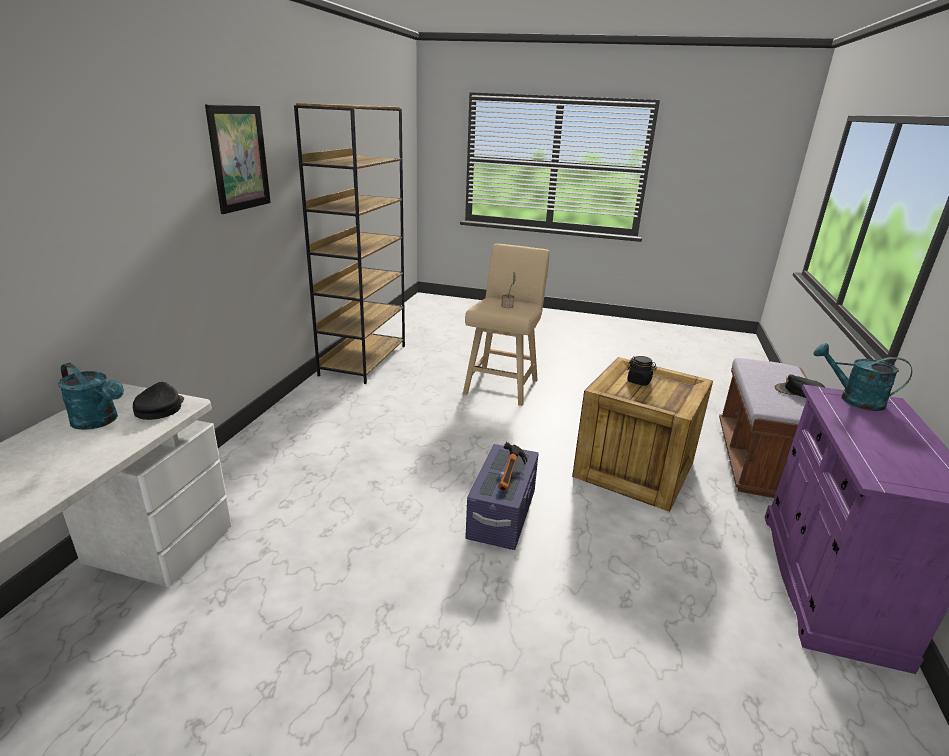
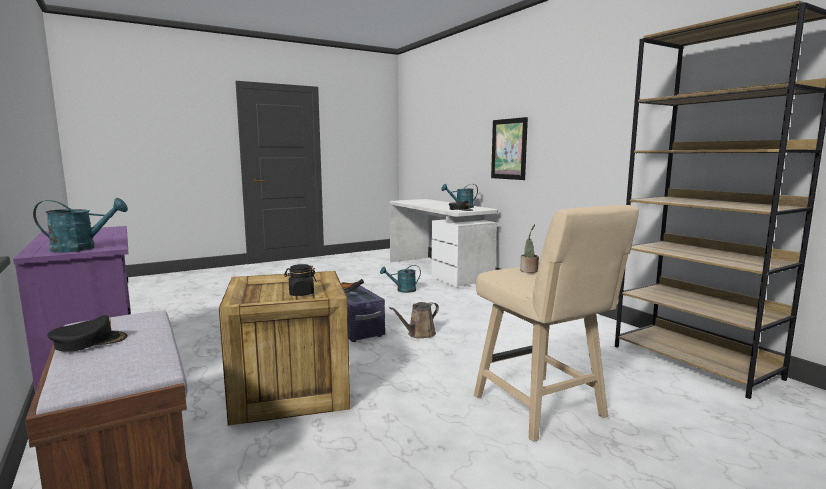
camera: 135 degrees right, 15 degrees down
picture [205,104,271,214] -> picture moved to [491,117,528,180]
none -> turquoise watering can [380,265,421,293]
none -> brown watering can [389,302,439,339]

